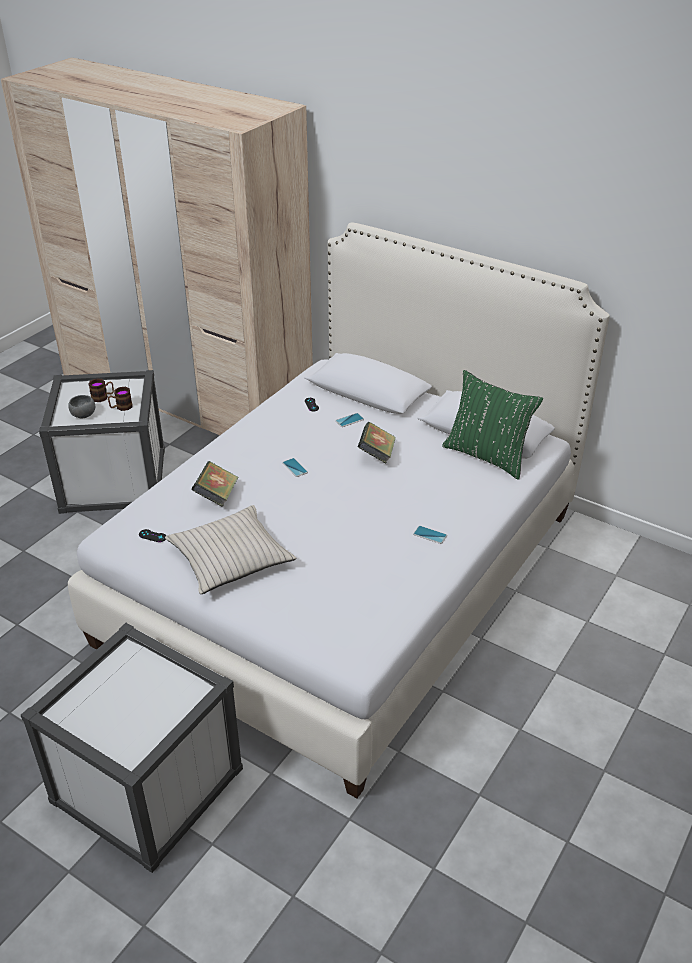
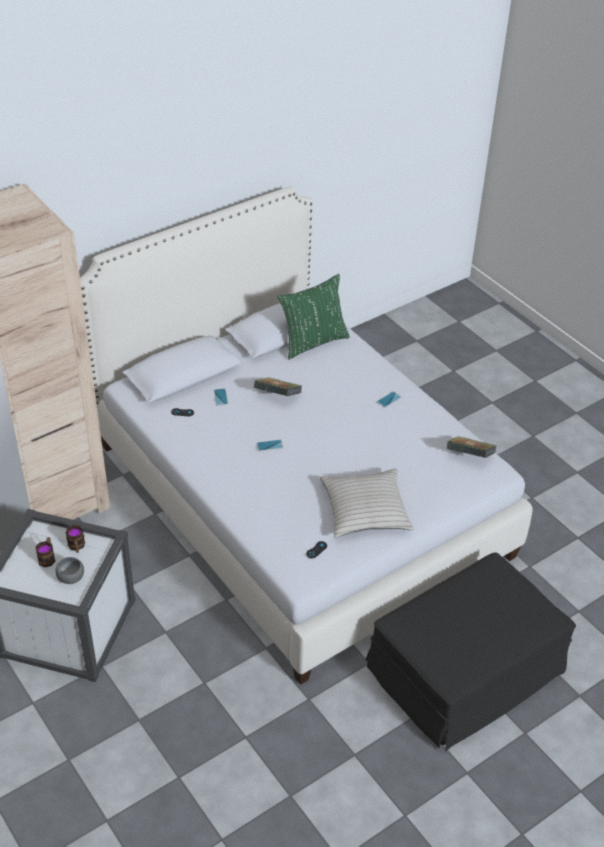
camera: 70 degrees left, 5 degrees up
white storage box [21,623,243,873] -> black ottoman [366,552,576,751]
book [191,461,238,507] -> book moved to [447,436,497,458]

